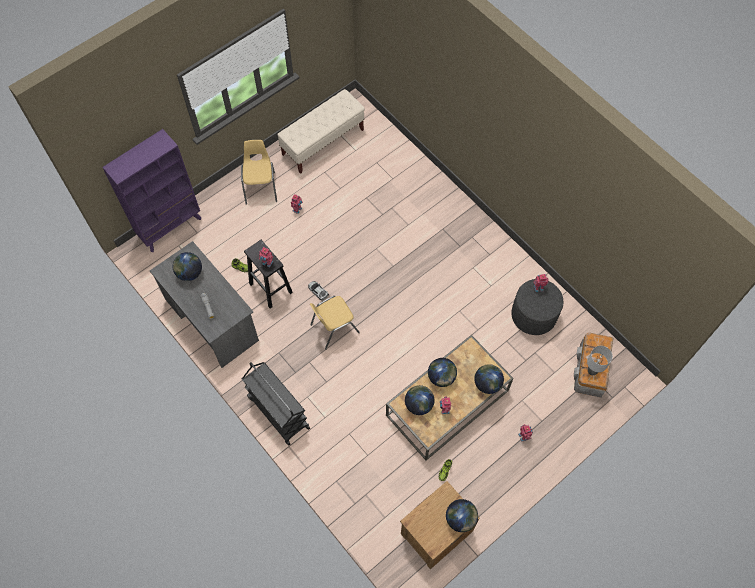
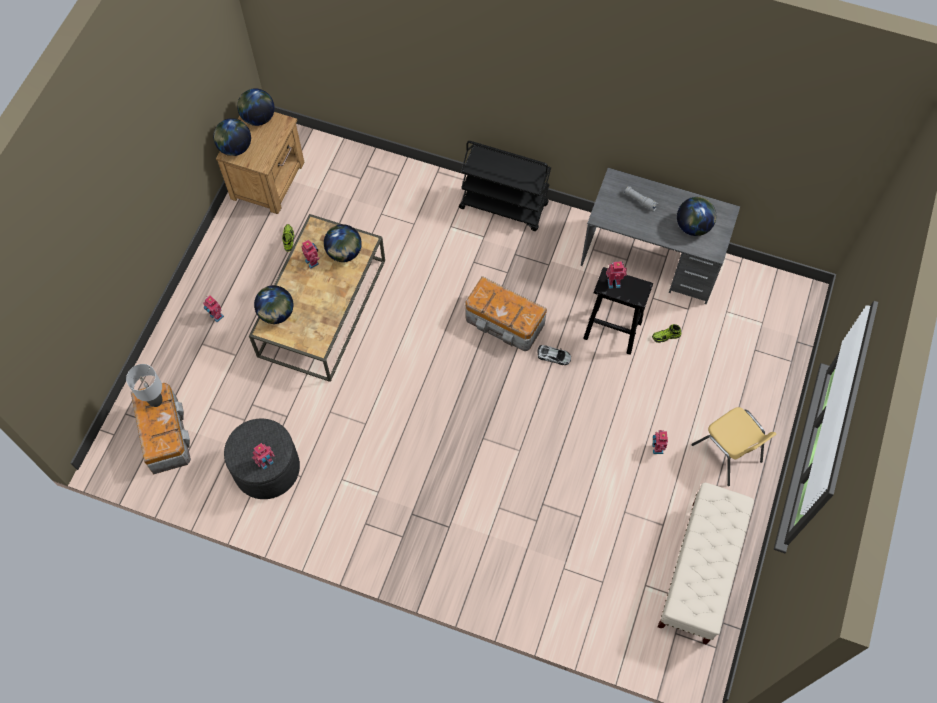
camera: 150 degrees right, 0 degrees up
purple bookcase [102,129,201,252] -> none
yellow chair [310,296,360,350] -> storage box [465,276,547,351]
globe [428,358,457,387] -> globe moved to [237,88,274,126]

